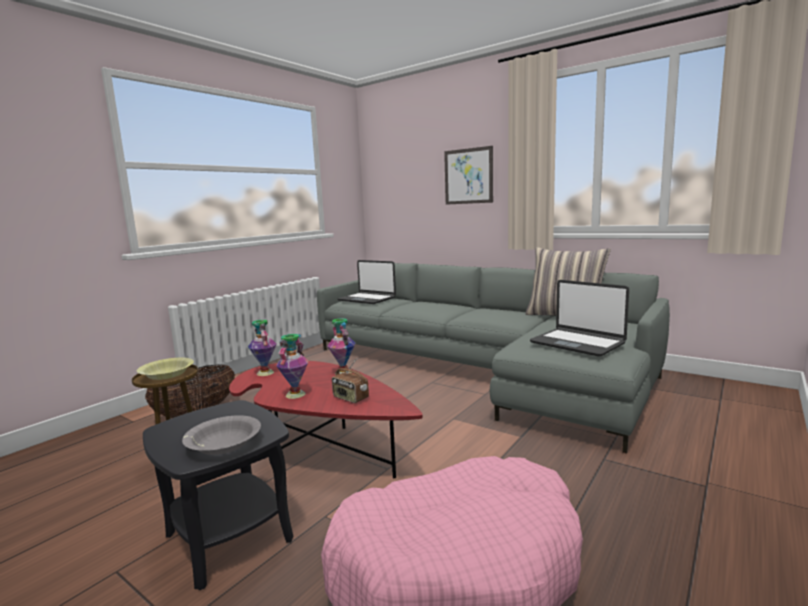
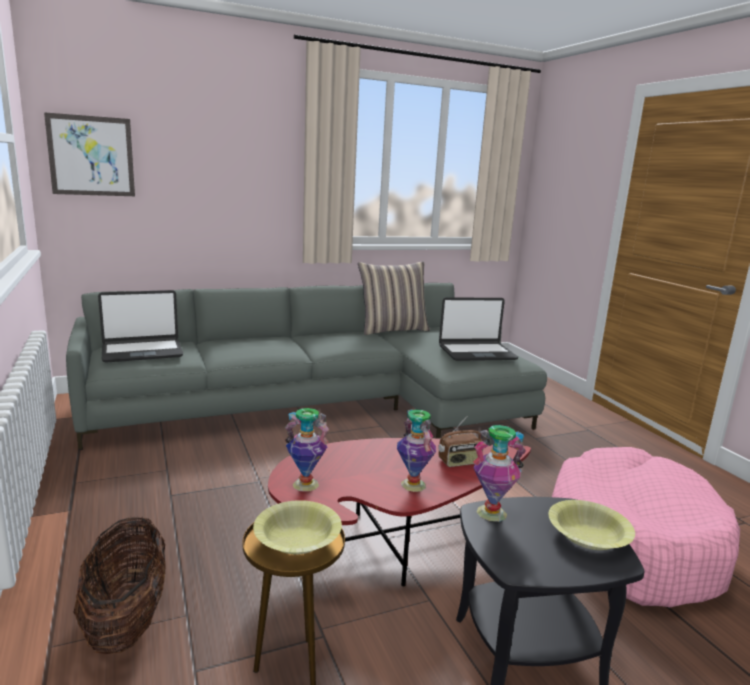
camera: 60 degrees left, 5 degrees up
grey bowl [182,415,261,455] -> yellow bowl [548,500,635,550]
vase [327,318,356,375] -> vase moved to [473,425,526,522]
picture [444,146,493,205] -> picture moved to [44,112,135,196]

